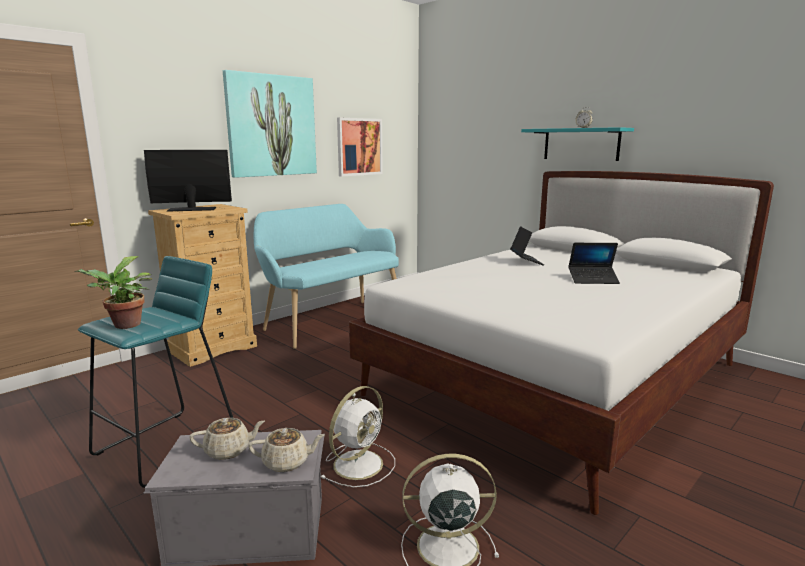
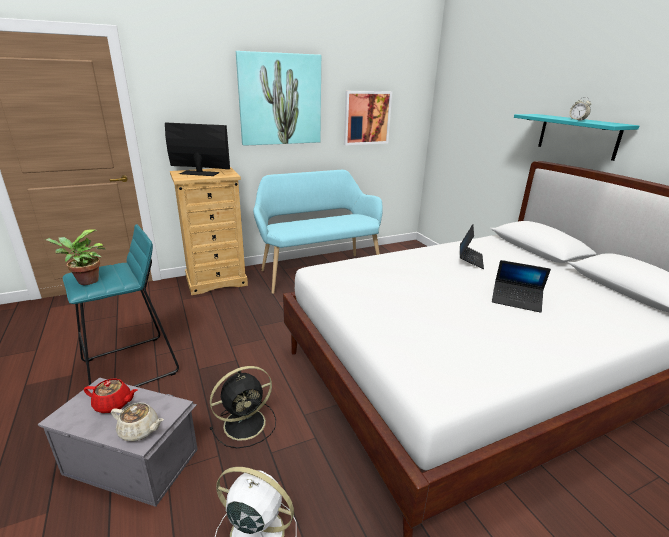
camera: 20 degrees right, 10 degrees up
beige teapot [189,418,265,460] -> red teapot [84,379,138,413]
white fan [321,386,395,487] -> black fan [210,366,276,448]

